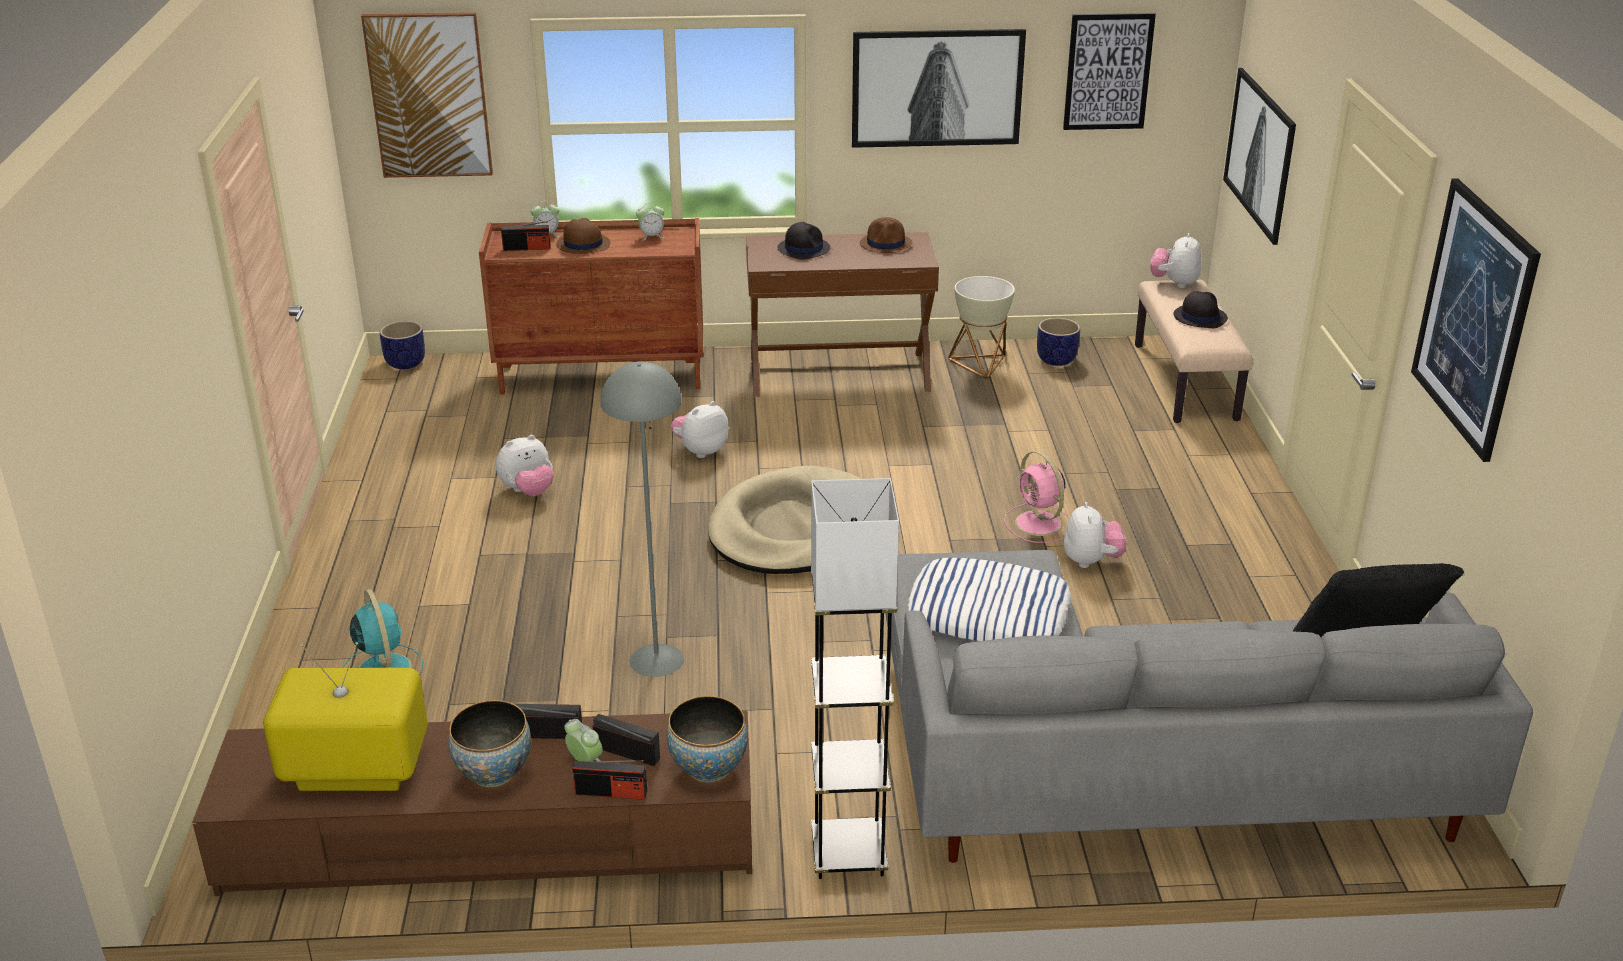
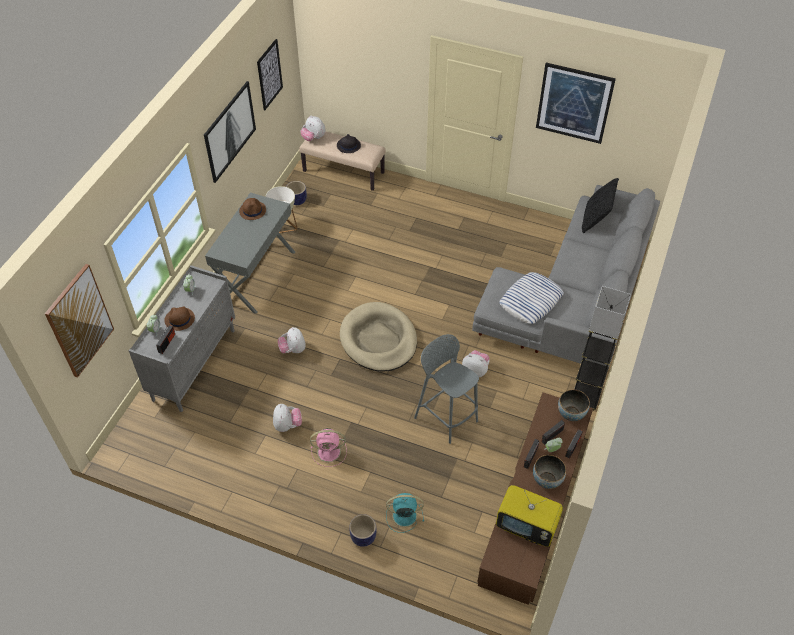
camera: 65 degrees left, 20 degrees up
television [263,642,428,791] -> television turned 90 degrees counterclockwise [496,485,563,547]
planter [380,321,425,369] -> planter moved to [349,514,376,547]
brown cabinet [479,218,703,395] -> grey cabinet [129,266,235,412]
grey floor lamp [600,362,684,677] -> grey stool [414,334,479,444]
brown console table [746,232,939,397] -> grey console table [205,192,295,314]
black hat [777,222,830,260] -> none
pink fan [1004,451,1070,543] -> pink fan moved to [310,428,347,467]
plush toy [1064,502,1126,568] -> plush toy moved to [462,350,489,377]
picture [1223,68,1296,245] -> none

